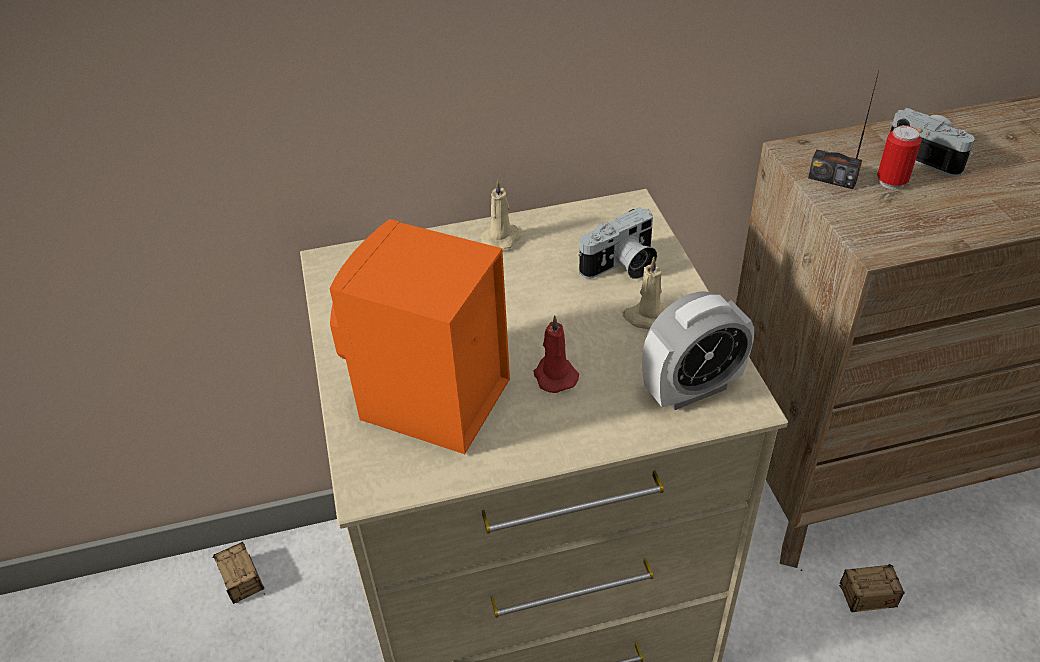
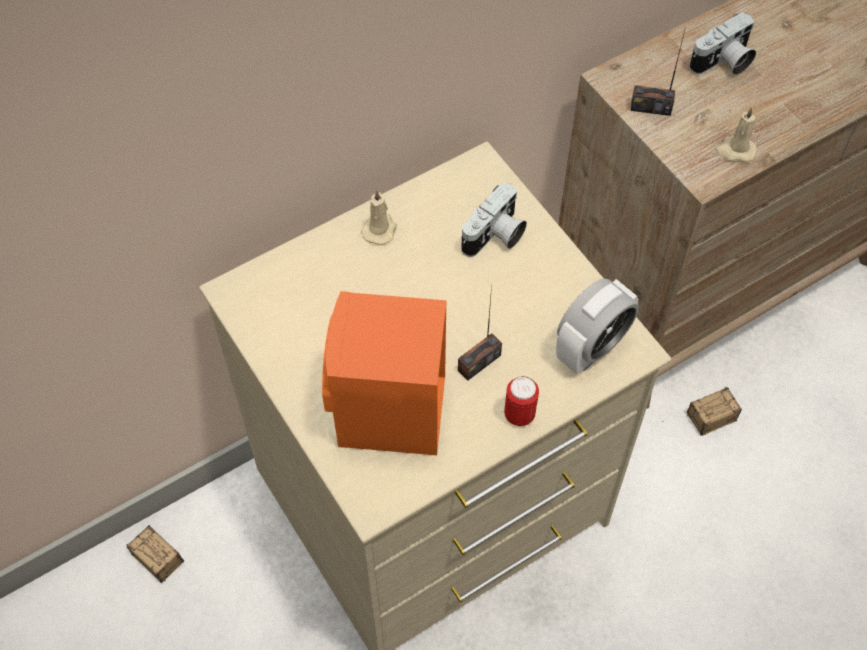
camera: 20 degrees left, 15 degrees up
red candle [533,315,579,393] -> radio [458,285,502,381]
beige candle [622,256,667,330] -> beige candle moved to [715,107,757,162]
can [877,125,922,189] -> can moved to [504,376,539,426]
camera [890,108,975,177] -> camera turned 120 degrees clockwise [689,12,756,75]

